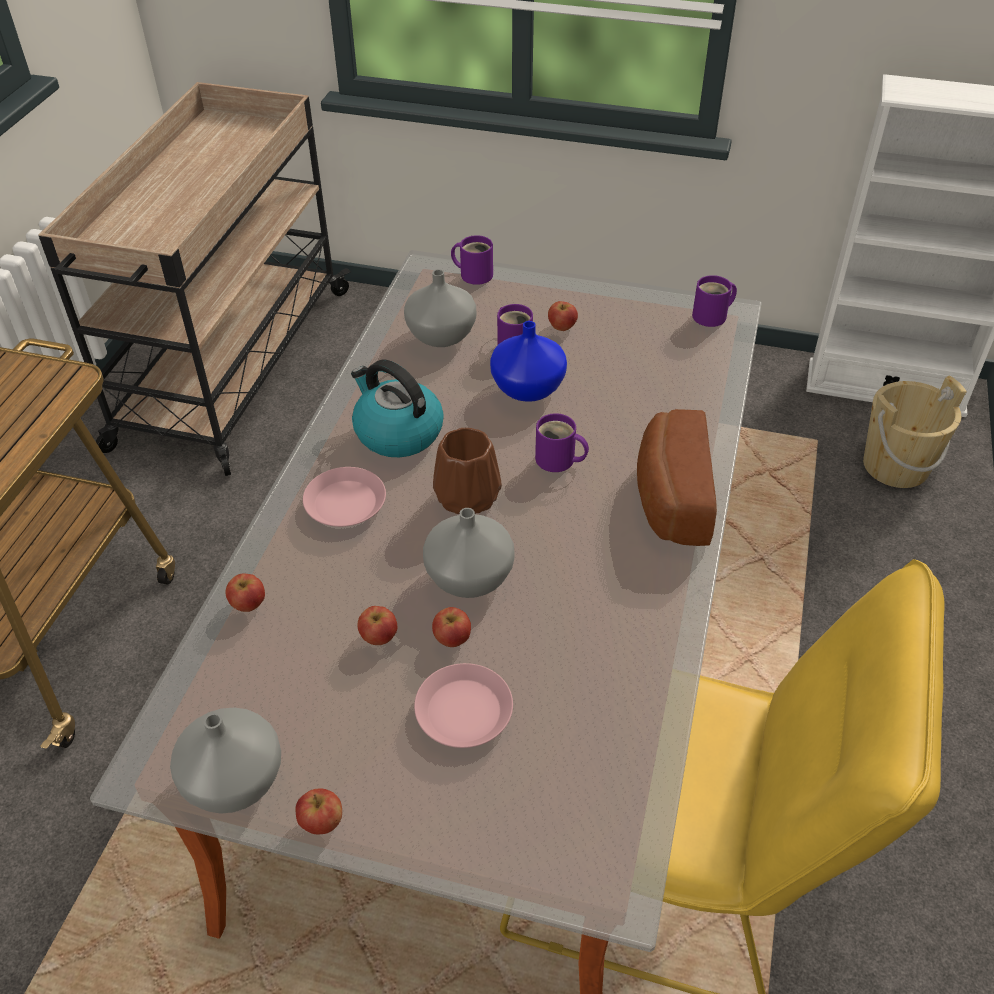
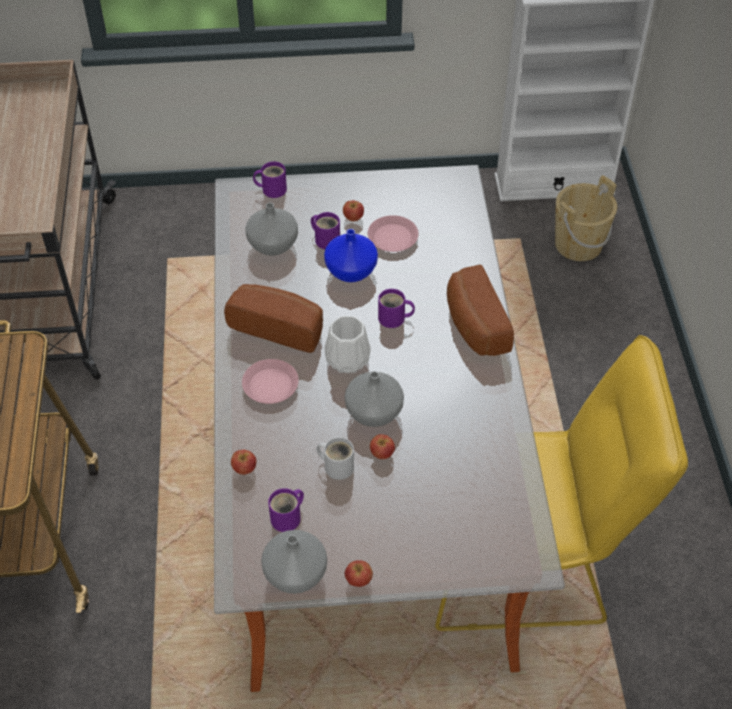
camera: 20 degrees left, 5 degrees up
kettle [351,359,444,457] -> bread [224,284,323,353]
apple [358,606,397,645] -> white mug [316,437,354,480]
pink plate [414,663,513,748] -> pink plate moved to [368,215,419,252]
brown vase [433,428,502,514] -> white vase [324,316,371,373]
purple mug [692,275,737,327] -> purple mug moved to [268,488,304,532]

